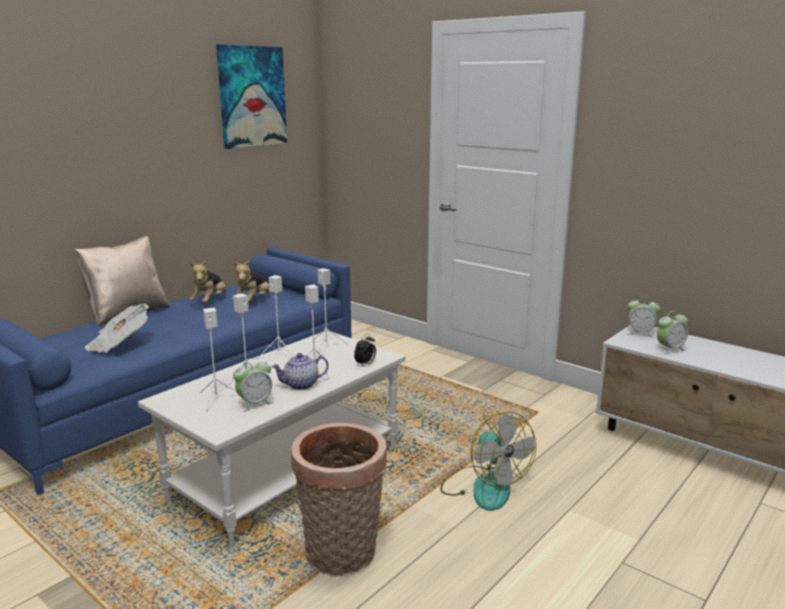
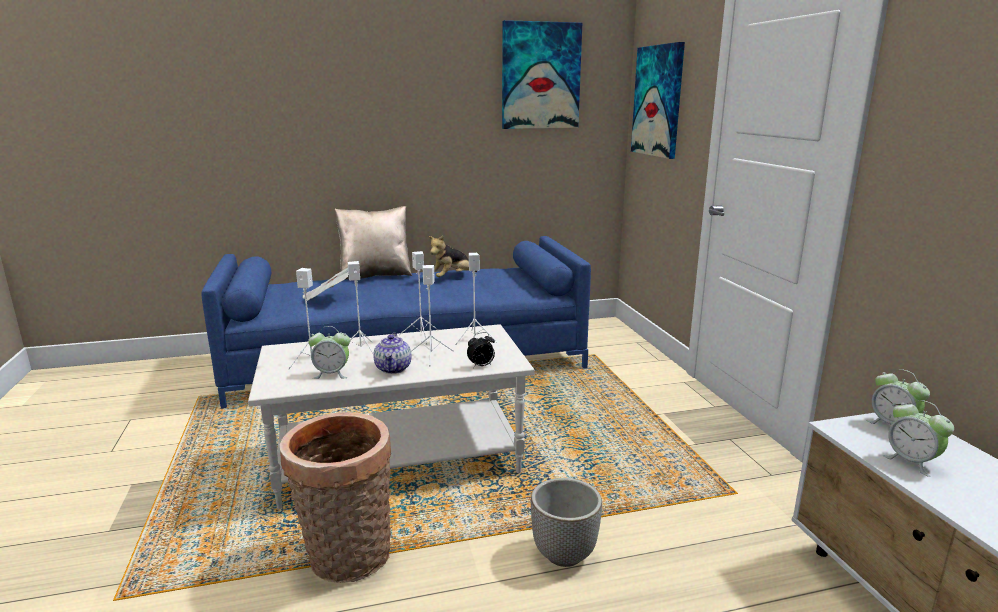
camera: 35 degrees right, 0 degrees up
plush toy [232,261,270,303] -> none
teapot [271,353,329,390] -> teapot turned 105 degrees counterclockwise [373,332,412,374]
fan [440,411,536,511] -> planter [531,478,602,567]
alarm clock [657,310,688,354] -> alarm clock turned 45 degrees clockwise [882,400,954,477]
none -> picture [631,42,685,159]

